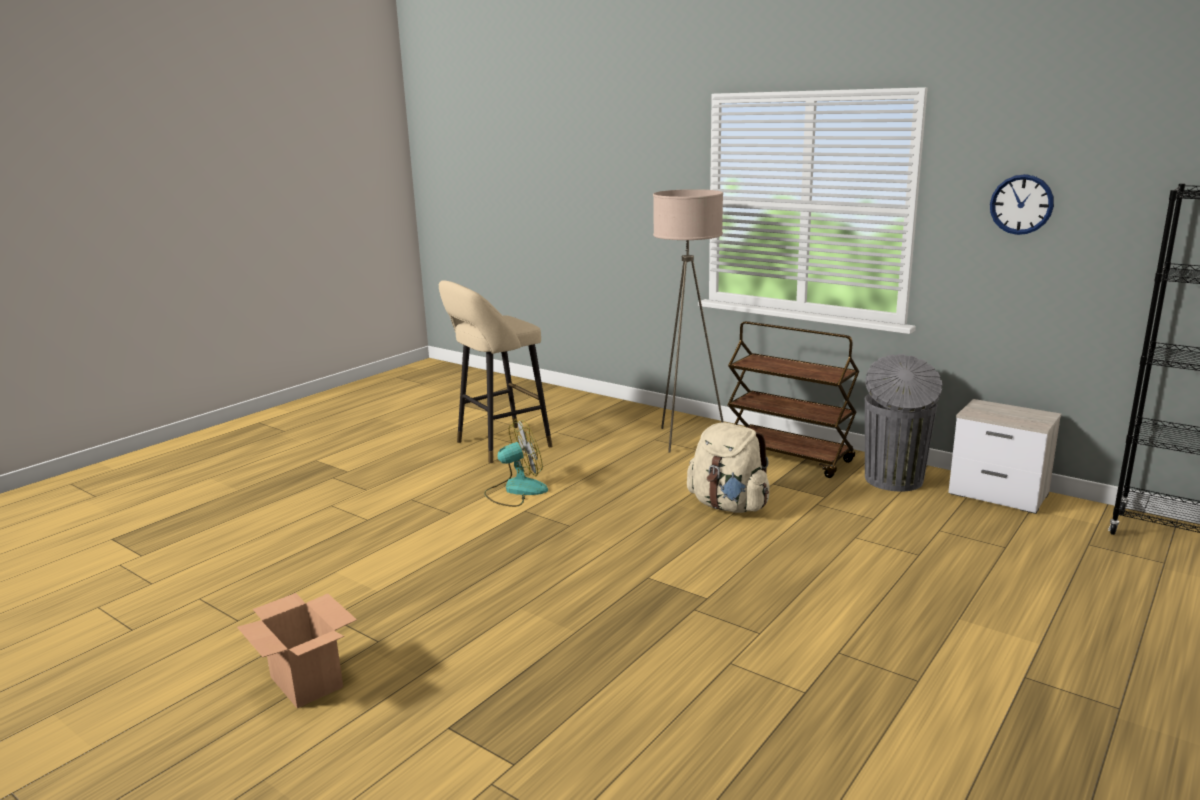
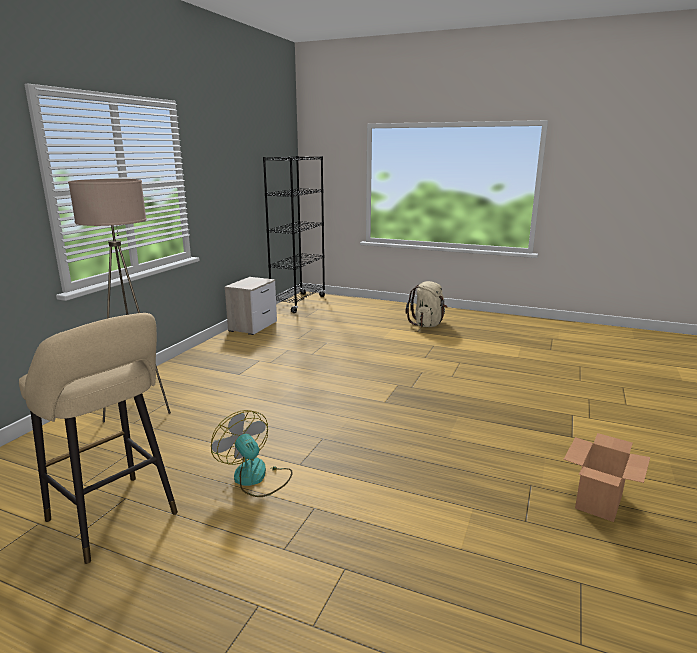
camera: 105 degrees left, 0 degrees up
beige backpack [687,423,769,513] -> beige backpack moved to [405,281,448,327]
brown cart [727,321,859,478] -> none
grey trash can [865,354,942,491] -> none
wall clock [990,174,1054,235] -> none

